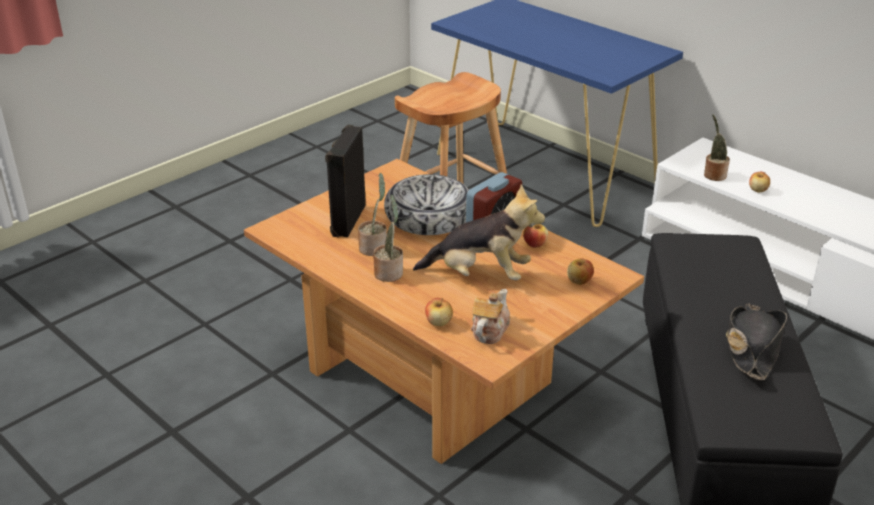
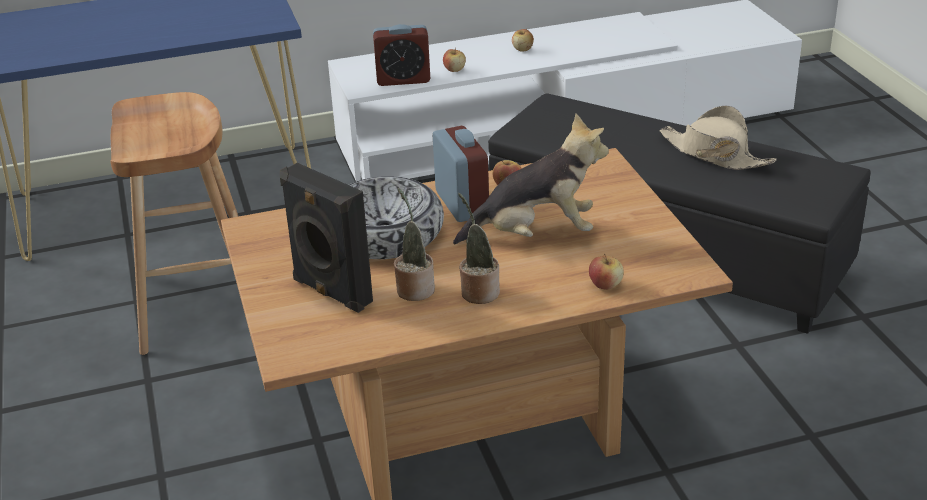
camera: 60 degrees left, 0 degrees up
plush toy [413,184,545,280] -> plush toy turned 45 degrees clockwise [453,113,609,244]
teapot [471,289,510,344] -> none
apple [567,258,594,285] -> apple moved to [512,29,534,51]
potted plant [704,114,730,181] -> alarm clock [373,24,430,86]
black hat [726,304,787,380] -> beige hat [659,105,777,170]

